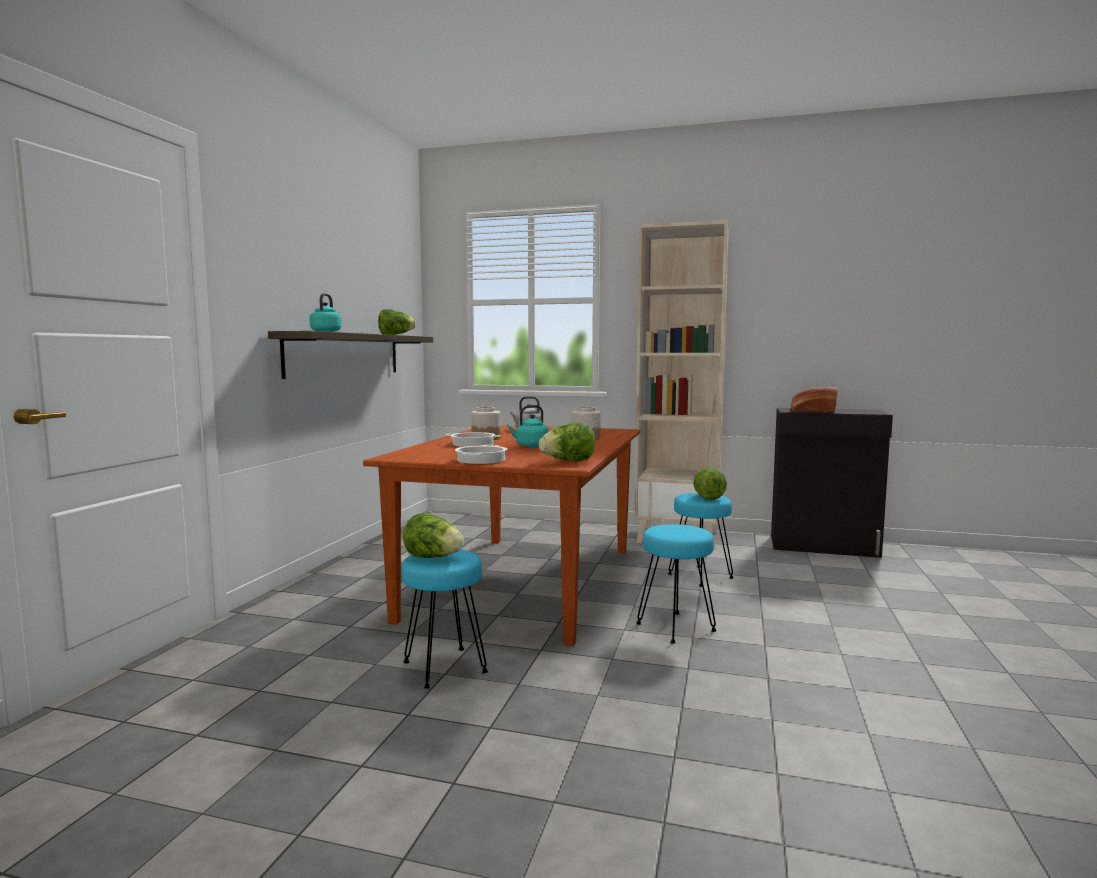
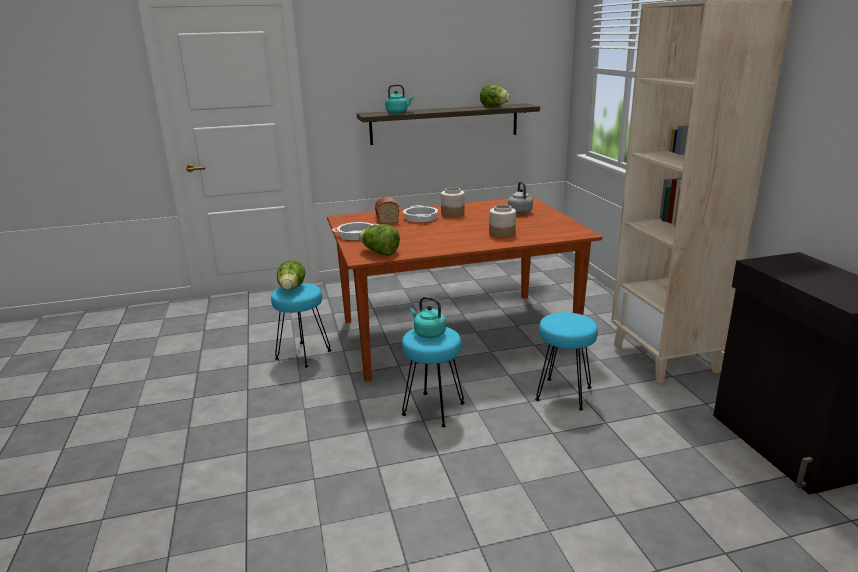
camera: 60 degrees right, 15 degrees up
turquoise kettle [507,405,549,447] -> turquoise kettle moved to [410,297,446,338]
lettuce [693,468,727,500] -> none
bread [791,387,838,413] -> bread moved to [375,197,400,224]

